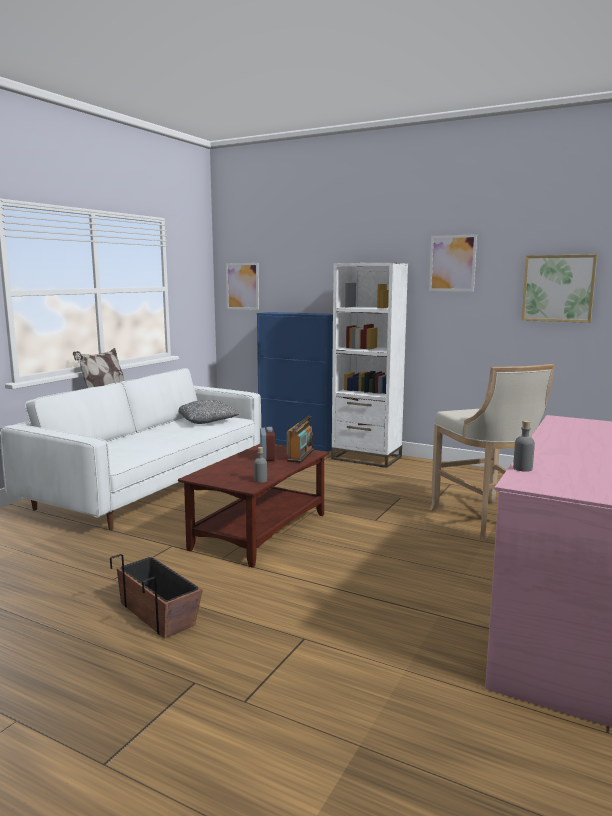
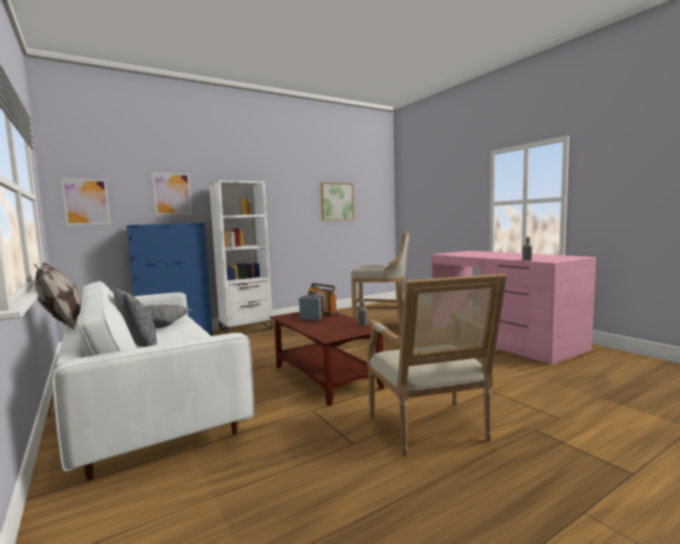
camera: 60 degrees left, 5 degrees down
planter [110,554,203,639] -> armchair [367,274,507,456]
picture [429,234,477,291] -> picture moved to [152,172,192,215]
none -> grey pillow [114,287,157,347]

